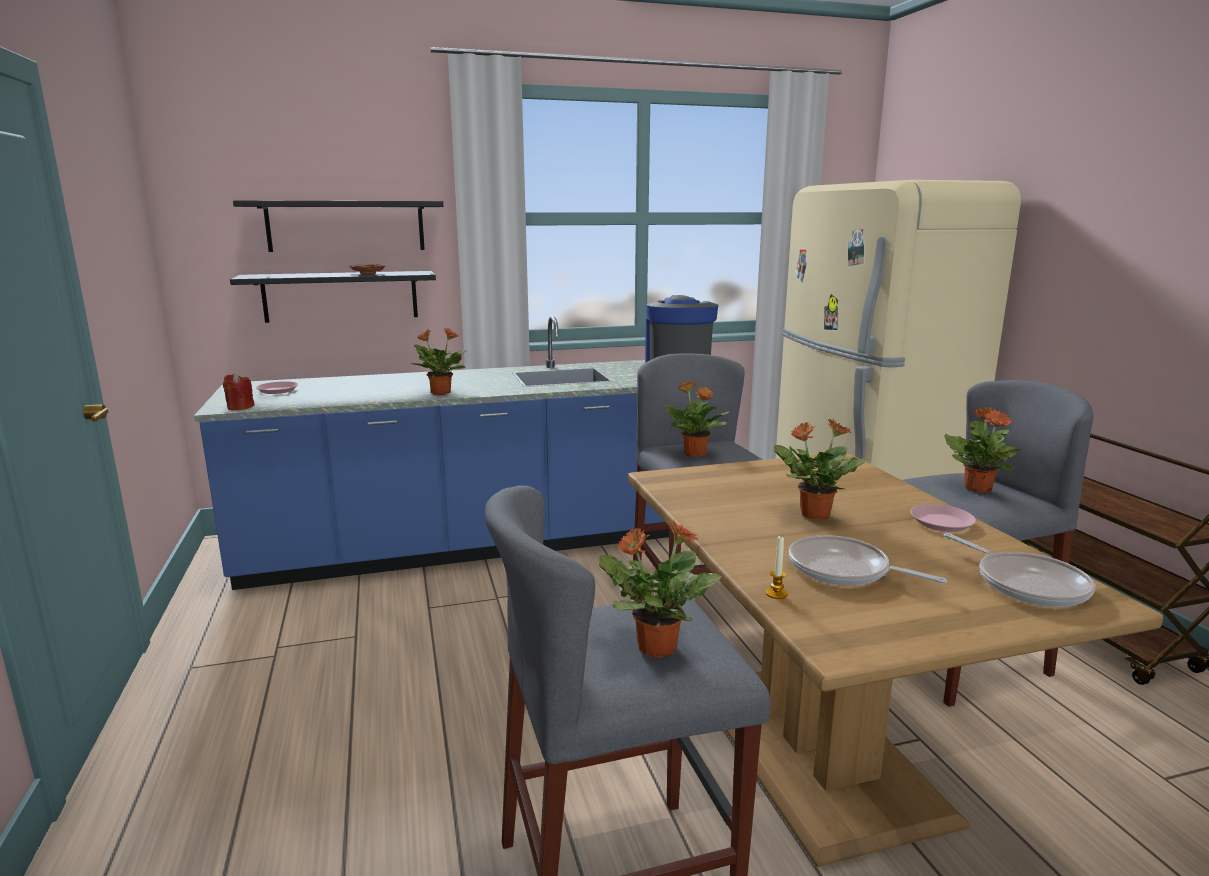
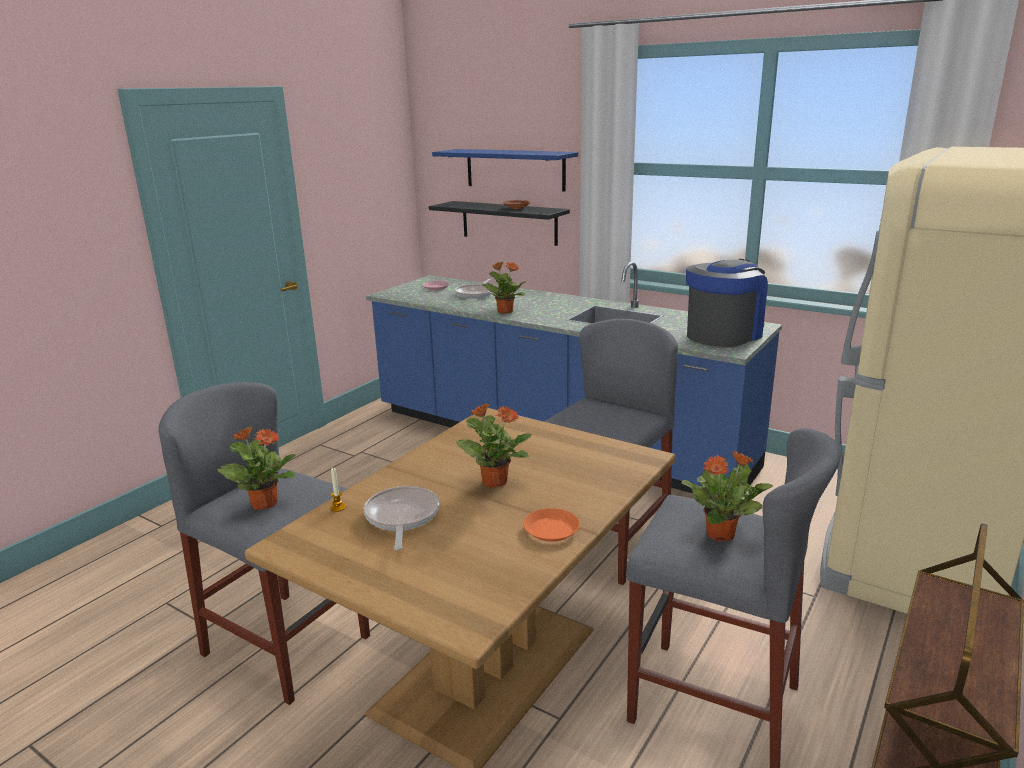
camera: 50 degrees right, 5 degrees up
red candle [223,373,255,410] -> none
black shelf [233,200,443,252] -> blue shelf [432,149,578,192]
potted plant [665,381,729,457] -> none
pink plate [910,504,976,532] -> orange plate [523,508,580,542]
frying pan [944,533,1095,607] -> frying pan moved to [455,279,492,299]

